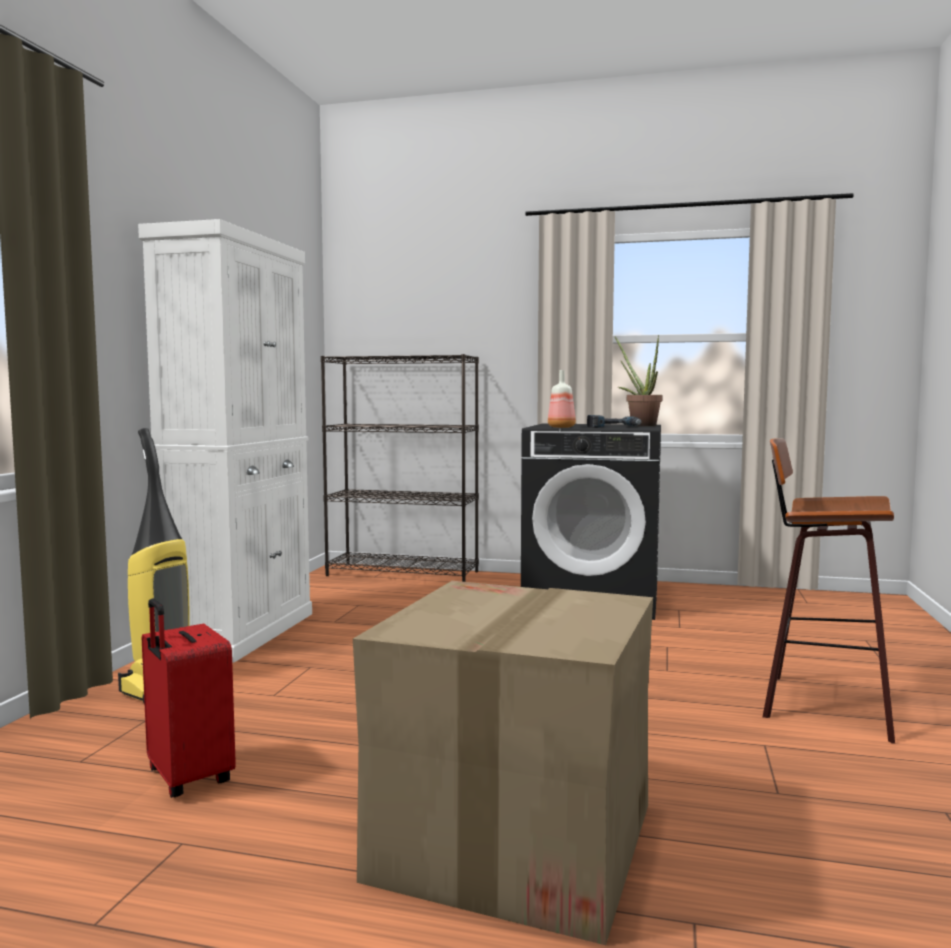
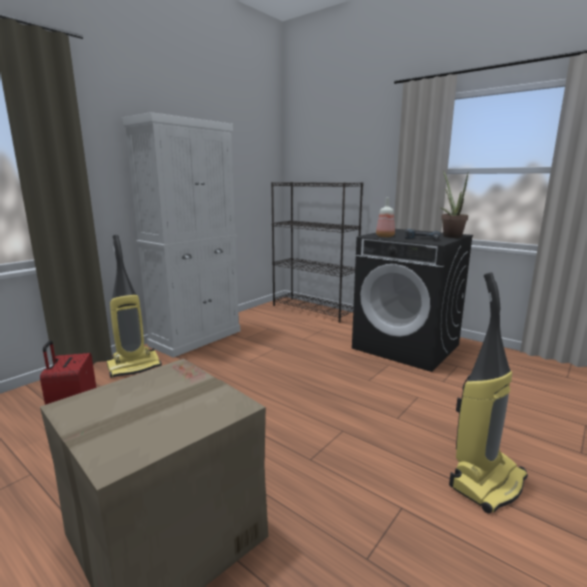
camera: 25 degrees right, 10 degrees up
stool [763,438,895,744] -> vacuum cleaner [449,272,528,514]

